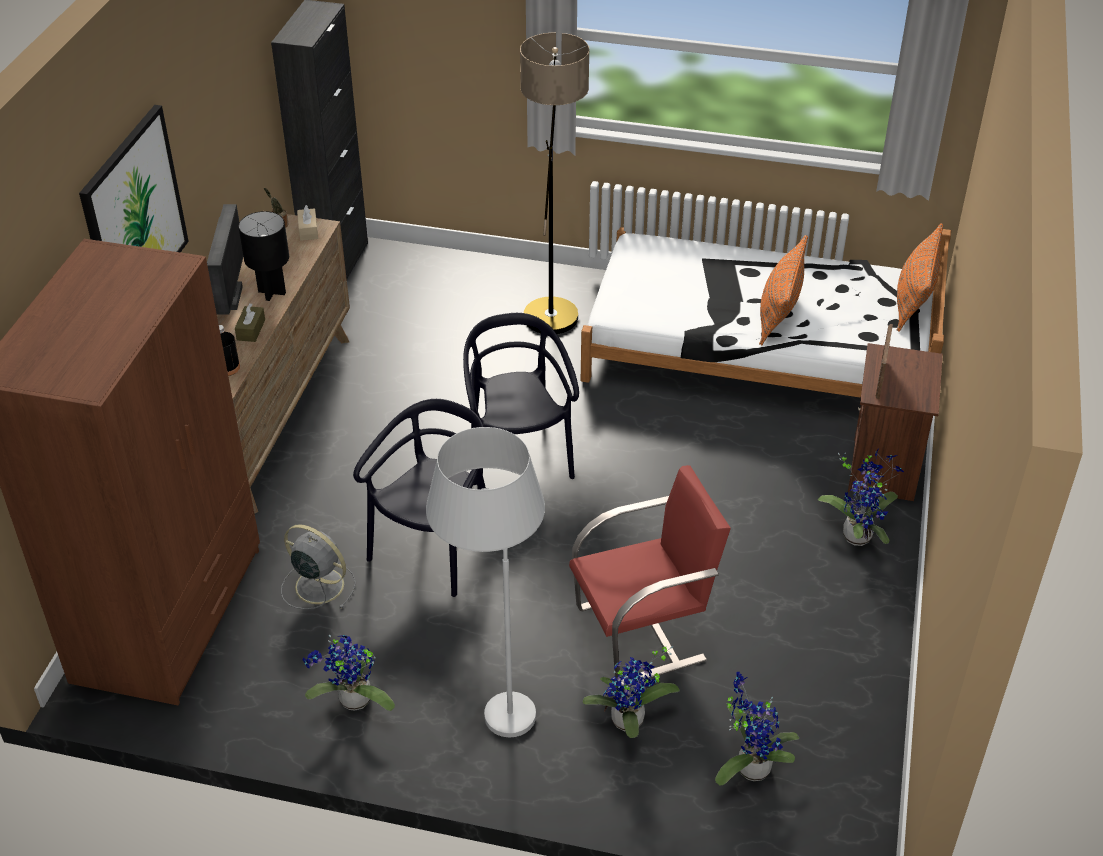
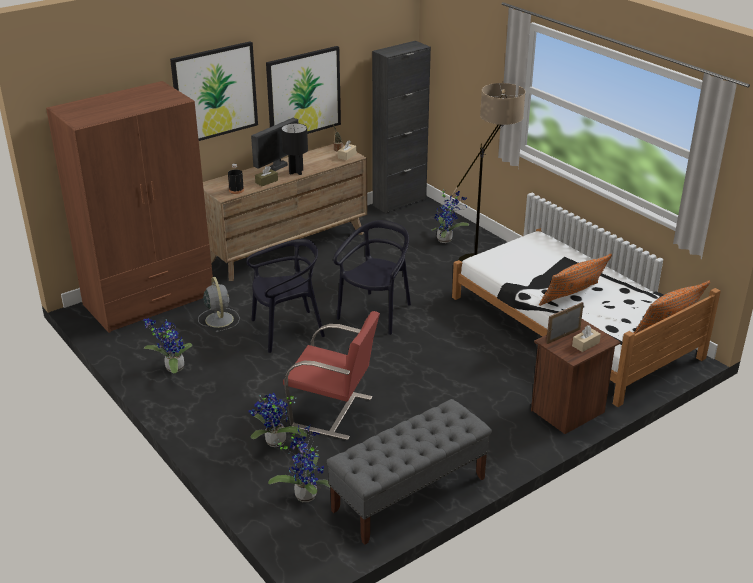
camera: 40 degrees right, 10 degrees down
white floor lamp [426,427,545,737] -> none
potted plant [818,449,904,546] -> potted plant moved to [431,191,469,243]
none -> picture [266,46,341,134]
none -> grey bench [326,399,492,545]
none -> beige tissue box [572,325,601,352]

